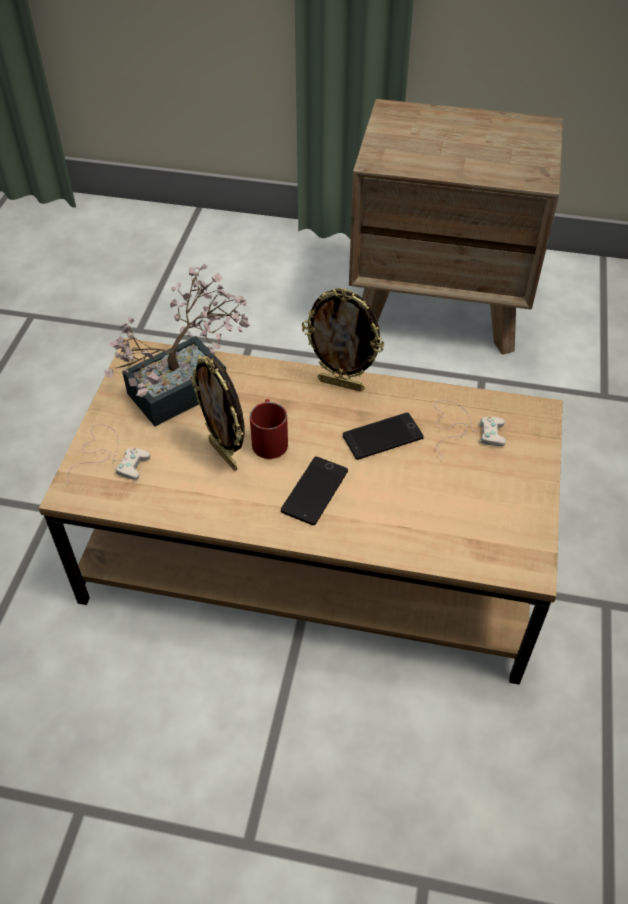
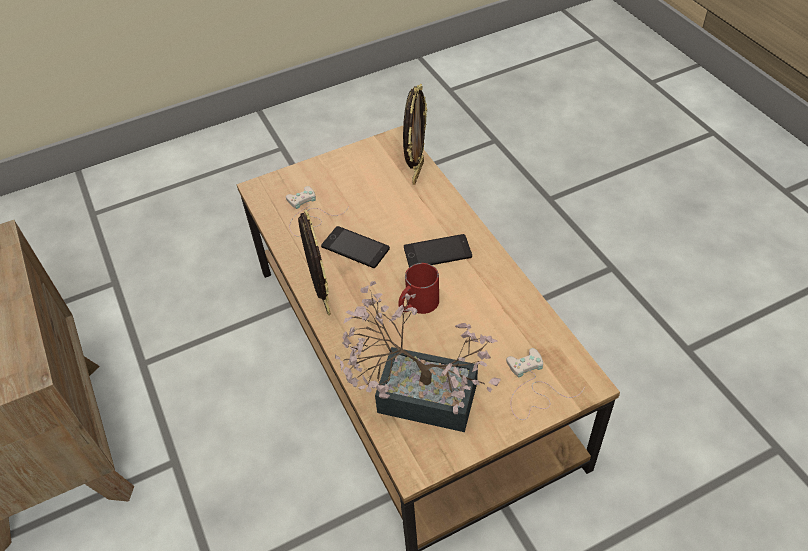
camera: 125 degrees left, 0 degrees up
picture frame [191,355,244,471] -> picture frame moved to [403,84,427,185]

